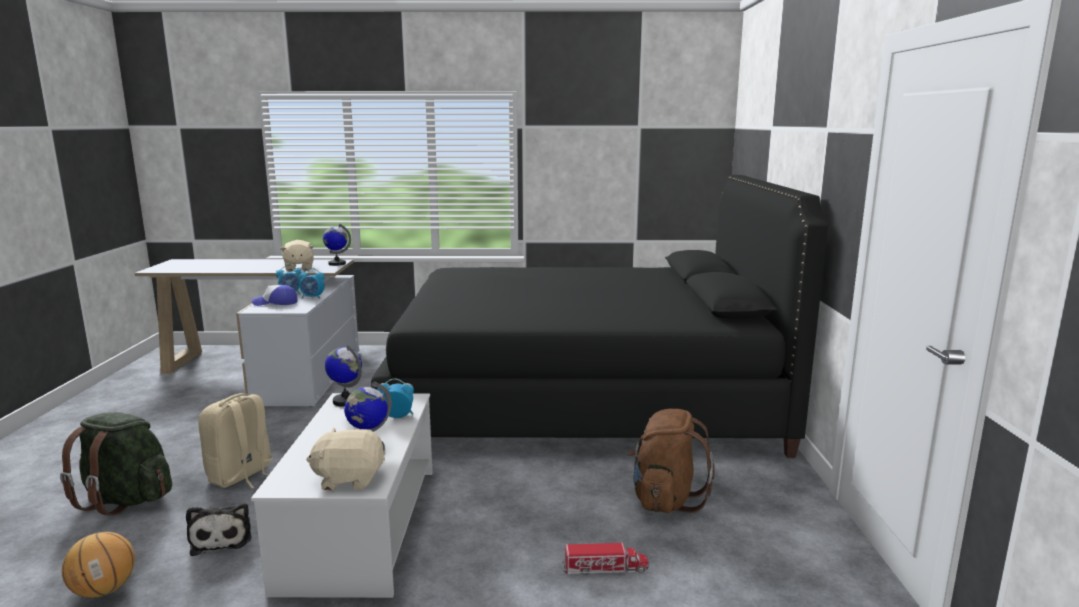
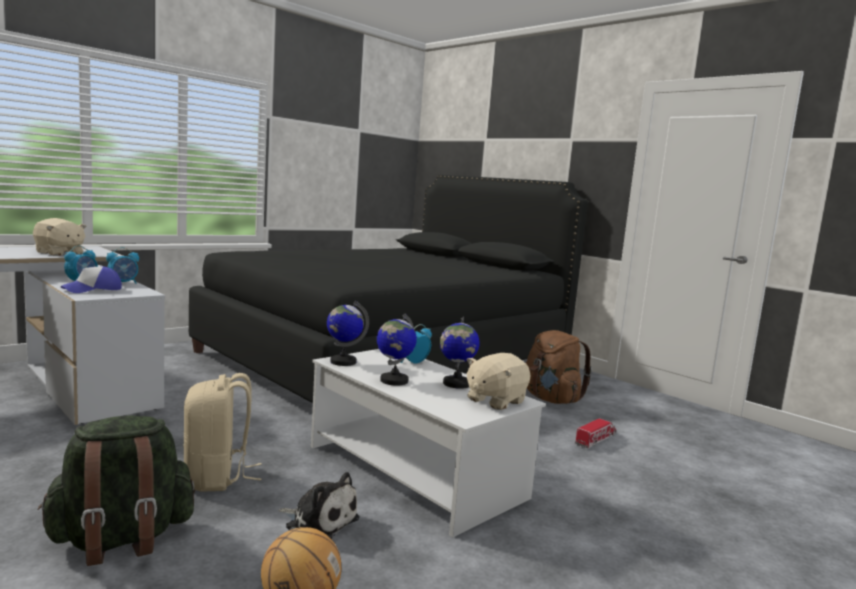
camera: 45 degrees left, 5 degrees down
globe [323,224,351,266] -> globe moved to [377,314,417,386]

